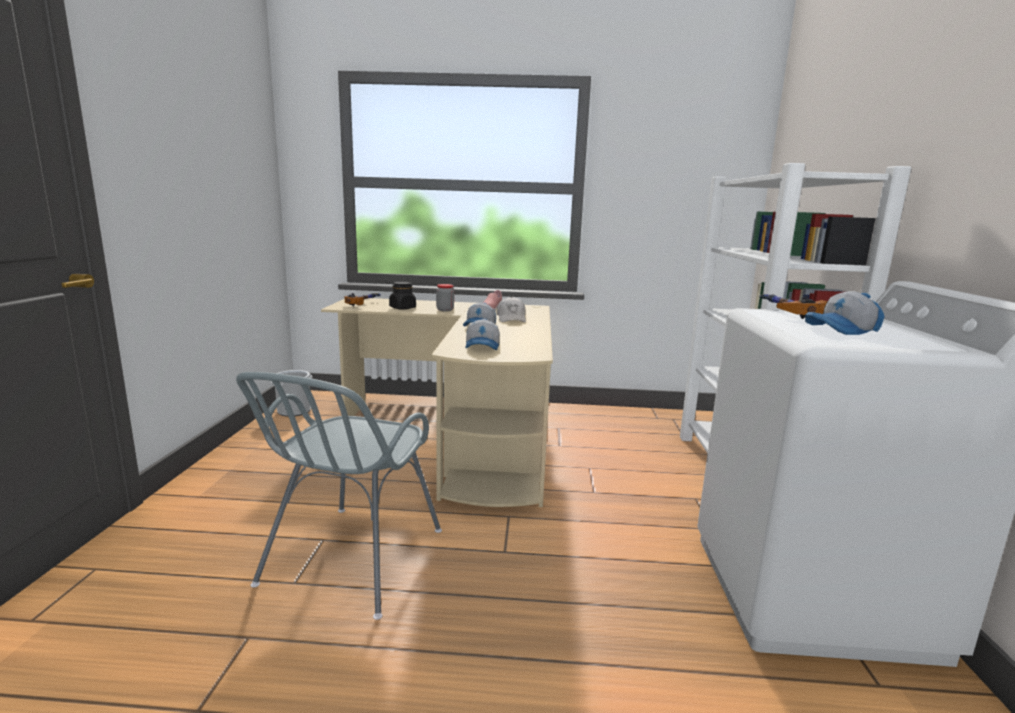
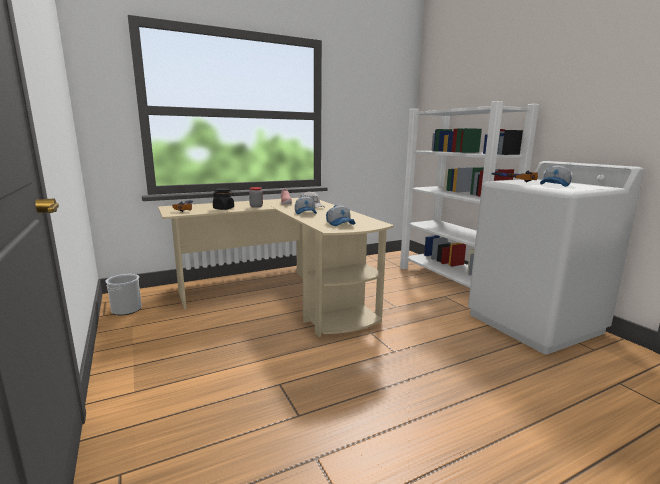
camera: 30 degrees left, 0 degrees up
grey chair [236,372,442,620] -> none

